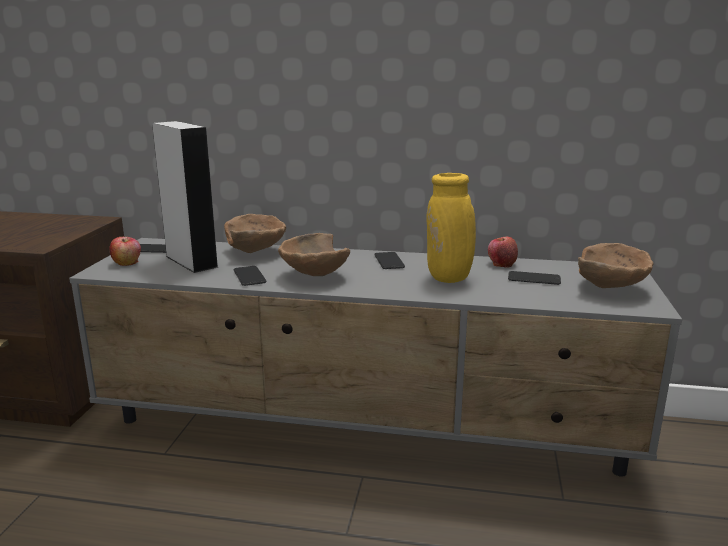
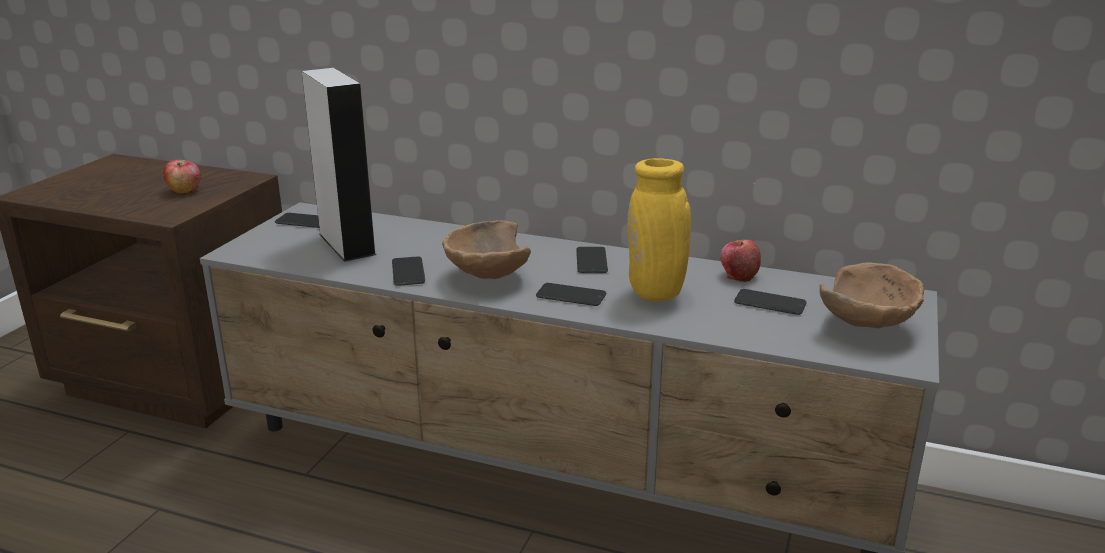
camera: 10 degrees right, 5 degrees up
apple [109,237,141,266] -> apple moved to [163,159,201,194]
brown bowl [224,214,286,253] -> none
none -> phone [536,283,606,306]

